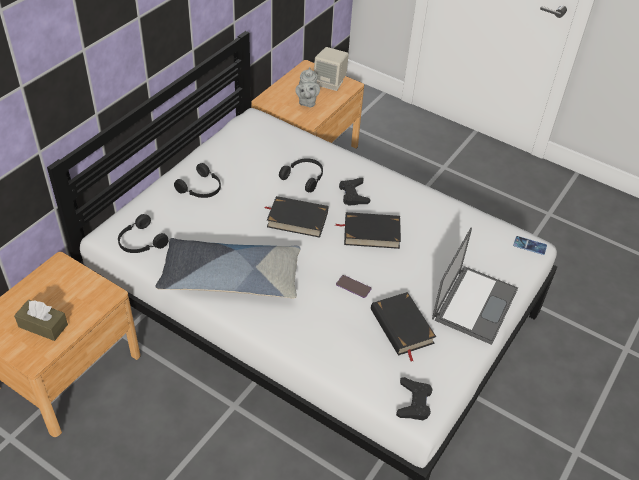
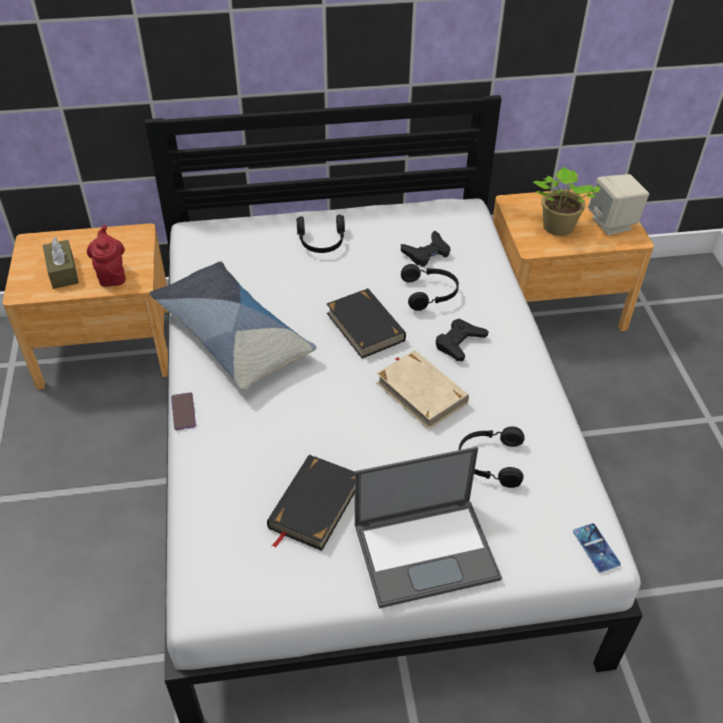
camera: 50 degrees right, 0 degrees up
black headphones [118,214,169,253] -> black headphones moved to [459,426,525,488]
grey teapot [295,67,320,107] -> potted plant [532,167,601,236]
black book [335,212,401,249] -> beige book [376,350,469,430]
phone [336,275,372,298] -> phone moved to [171,392,196,430]
black game controller [396,377,433,420] -> black game controller moved to [401,231,450,267]
none -> red teapot [87,225,126,287]

